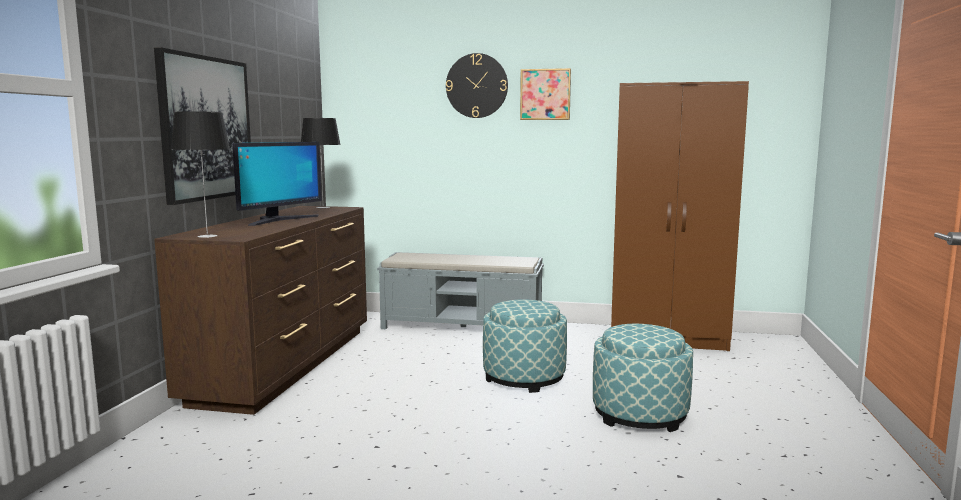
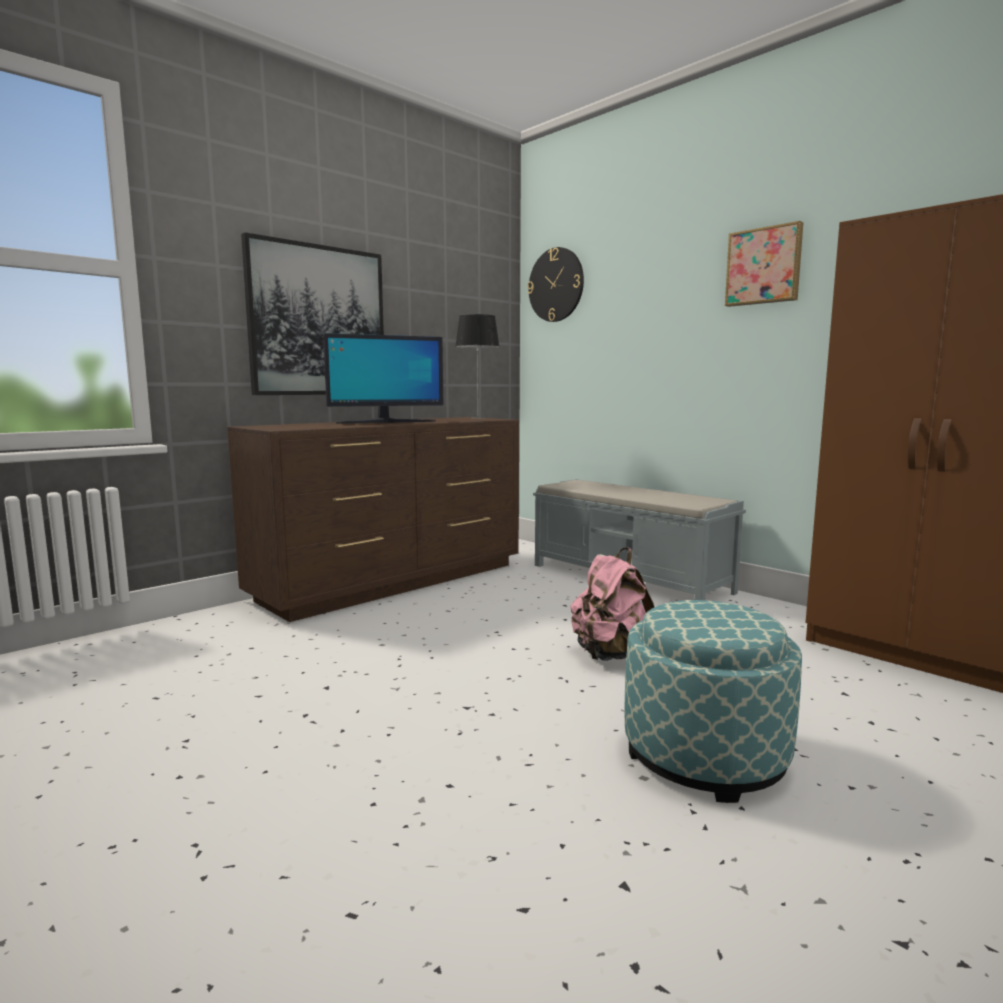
camera: 35 degrees right, 0 degrees up
table lamp [171,111,230,238] -> none
wall clock [446,53,508,118] -> wall clock moved to [527,247,584,322]
ottoman [483,299,567,393] -> pink backpack [570,548,655,661]

